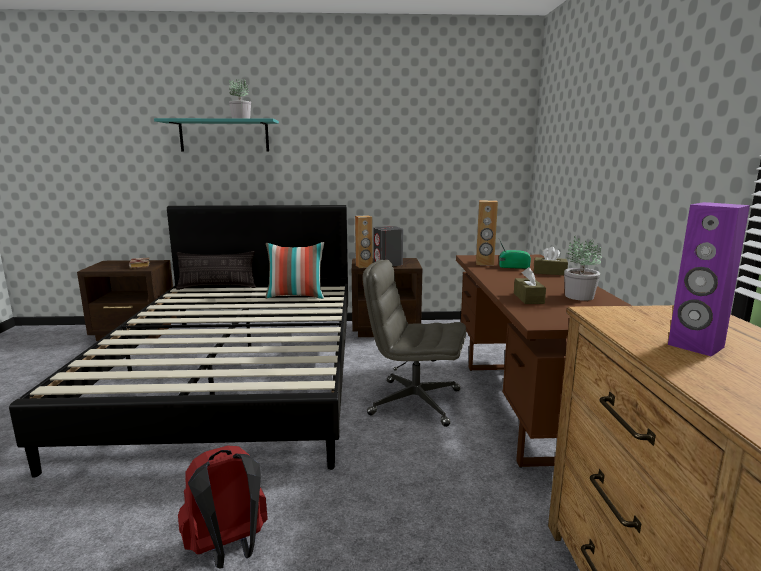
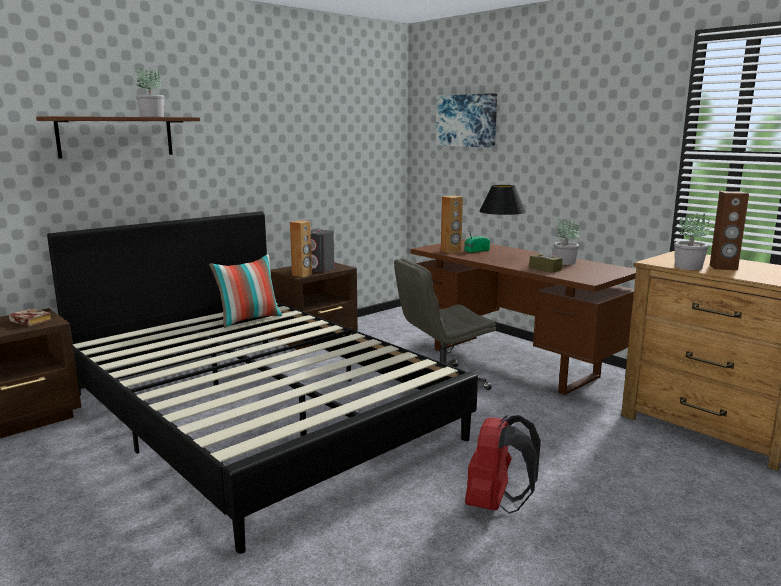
camera: 40 degrees left, 0 degrees up
turquoise shelf [154,118,279,152] -> brown shelf [36,116,200,158]
pillow [176,251,256,290] -> none
brown tissue box [534,247,568,275] -> none
purple speaker [668,202,750,357] -> brown speaker [710,191,749,270]
none -> picture [436,93,497,148]
none -> black table lamp [479,185,526,259]
none -> potted plant [674,213,710,270]

